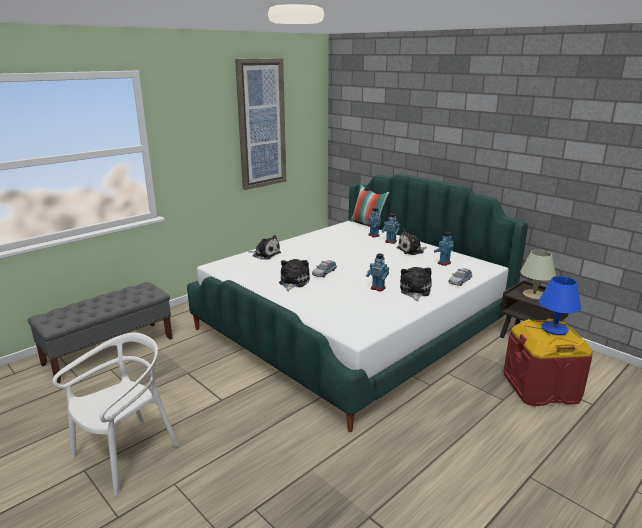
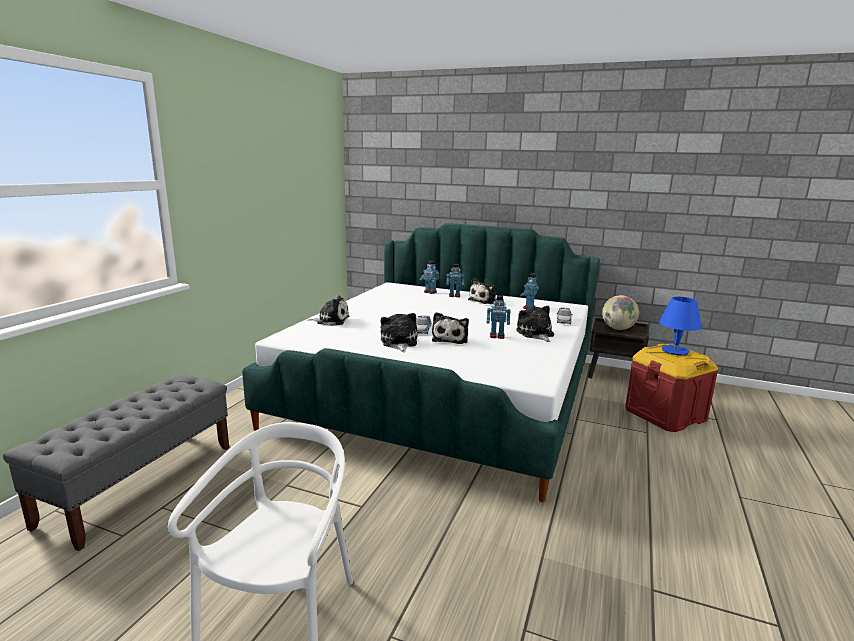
camera: 25 degrees left, 5 degrees down
picture [235,58,286,190] -> none
pillow [350,185,390,227] -> none
beige table lamp [520,250,556,300] -> globe [602,295,639,330]
none -> plush toy [432,312,469,344]

